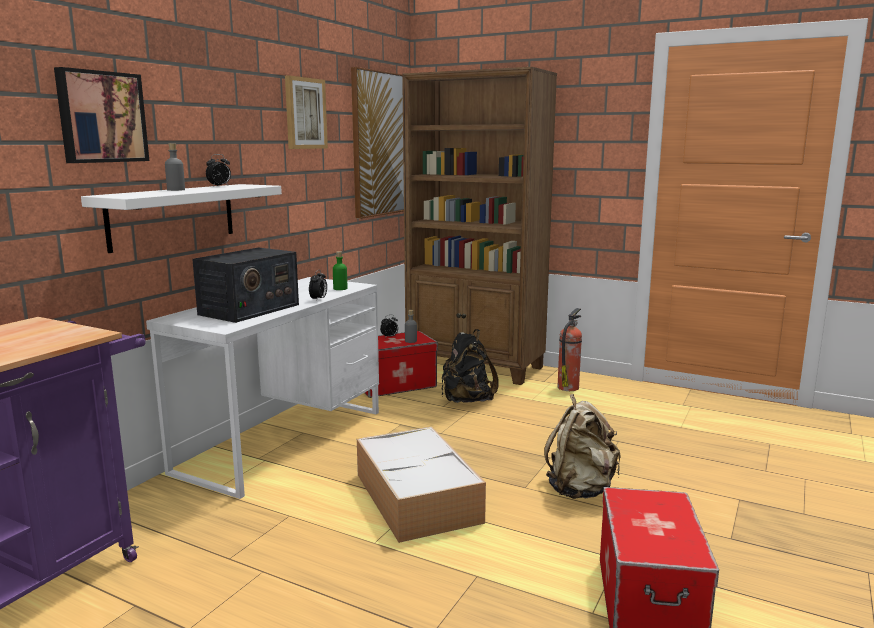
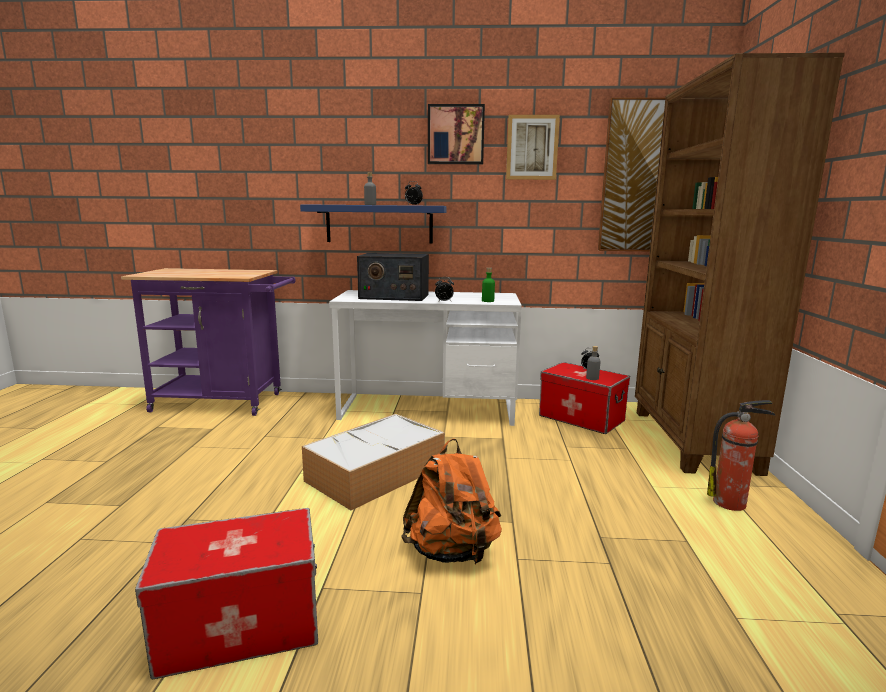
camera: 65 degrees right, 0 degrees up
picture [54,67,149,163] -> picture moved to [428,104,485,164]
white shelf [81,184,282,253] -> blue shelf [300,204,447,244]
black backpack [442,329,499,403] -> none
beige backpack [544,394,621,499] -> orange backpack [401,438,502,564]

